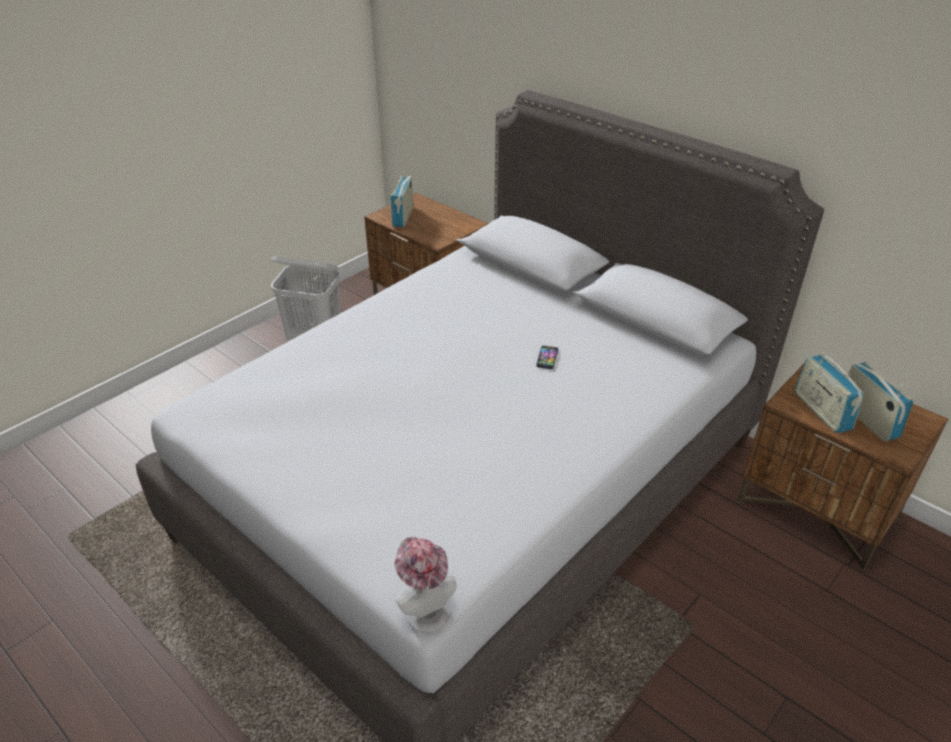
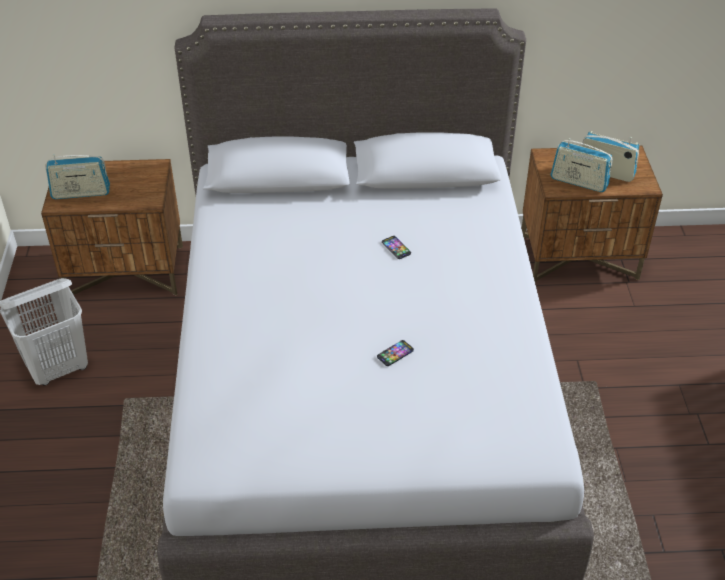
camera: 45 degrees left, 5 degrees up
radio [390,171,413,227] -> radio turned 60 degrees counterclockwise [46,155,110,199]
hat [394,536,457,633] -> none
none -> phone [377,340,414,366]

